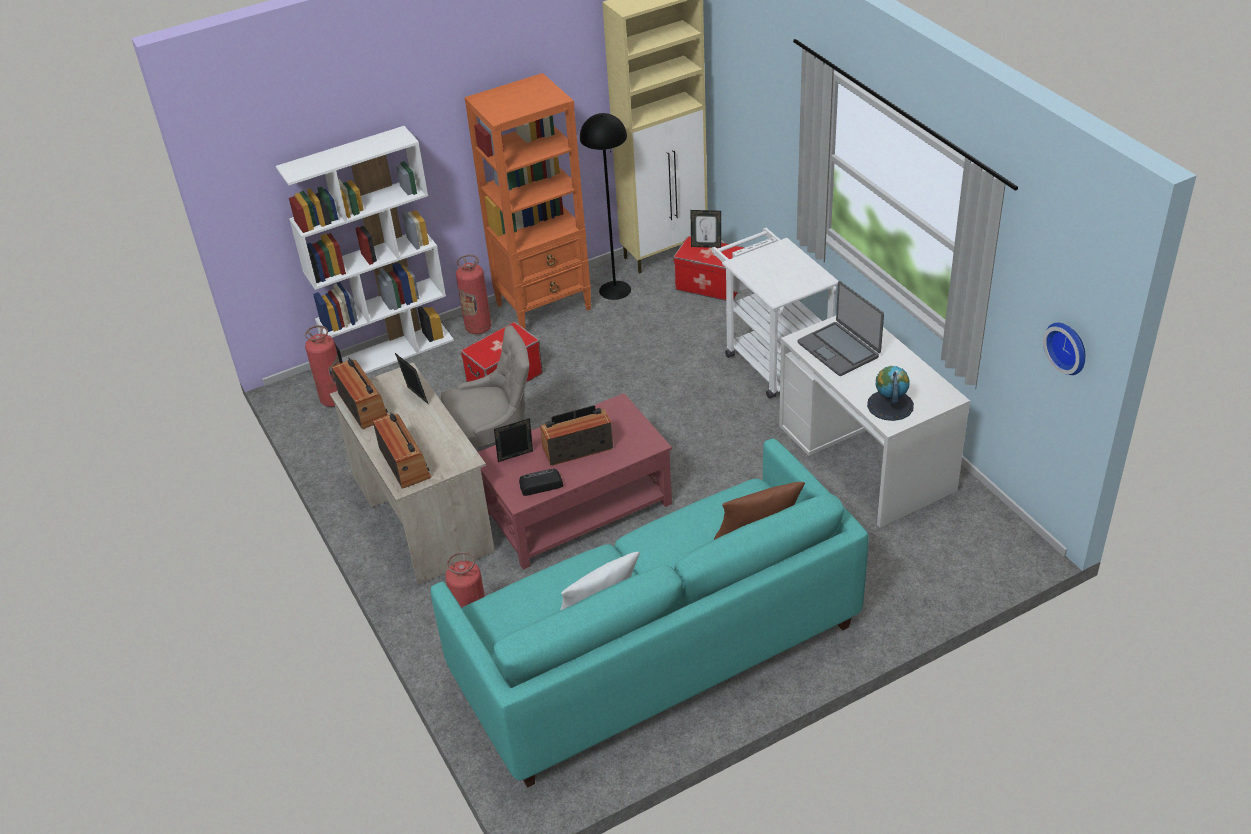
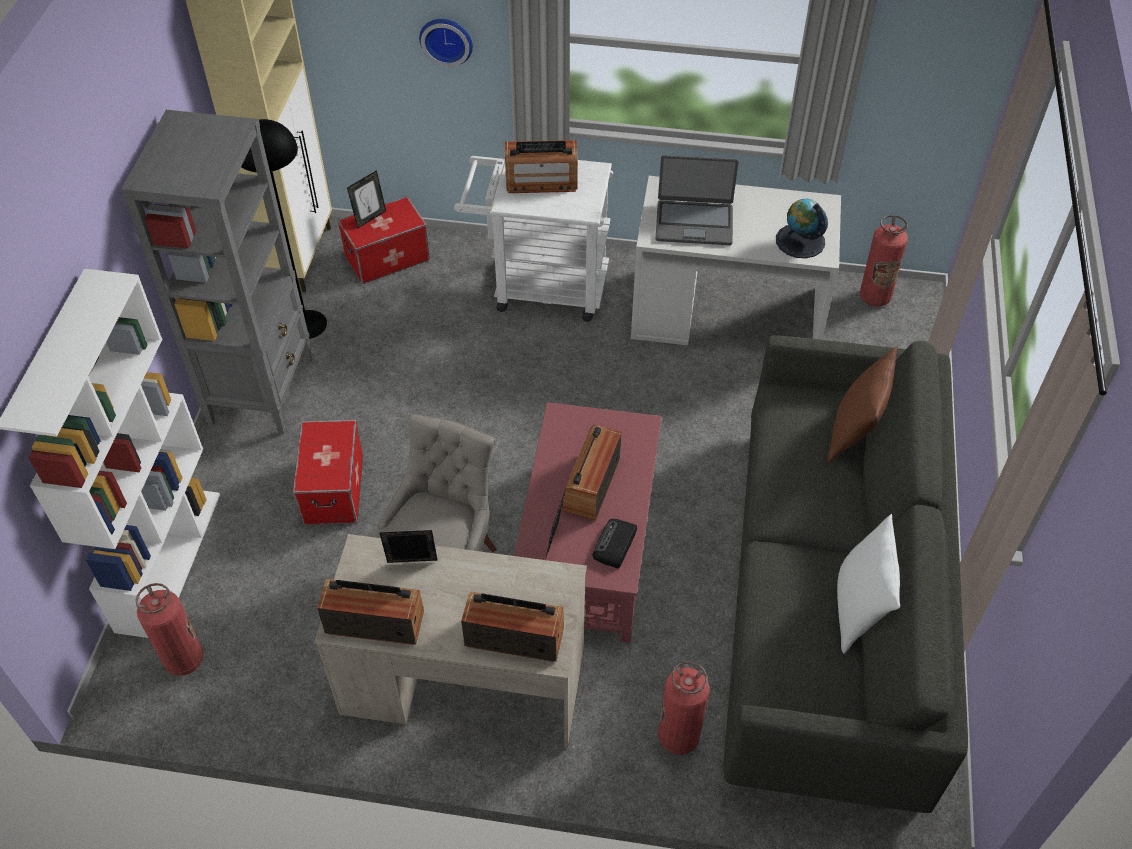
camera: 55 degrees left, 10 degrees up
turquoise sofa [431,438,869,788] -> grey sofa [723,335,968,813]
fire extinguisher [456,255,492,334] -> fire extinguisher moved to [860,215,908,307]
orange bookcase [464,73,592,330] -> grey bookcase [121,110,312,434]
wall clock [1043,323,1085,375] -> wall clock moved to [419,19,473,67]
none -> radio [505,140,578,193]

